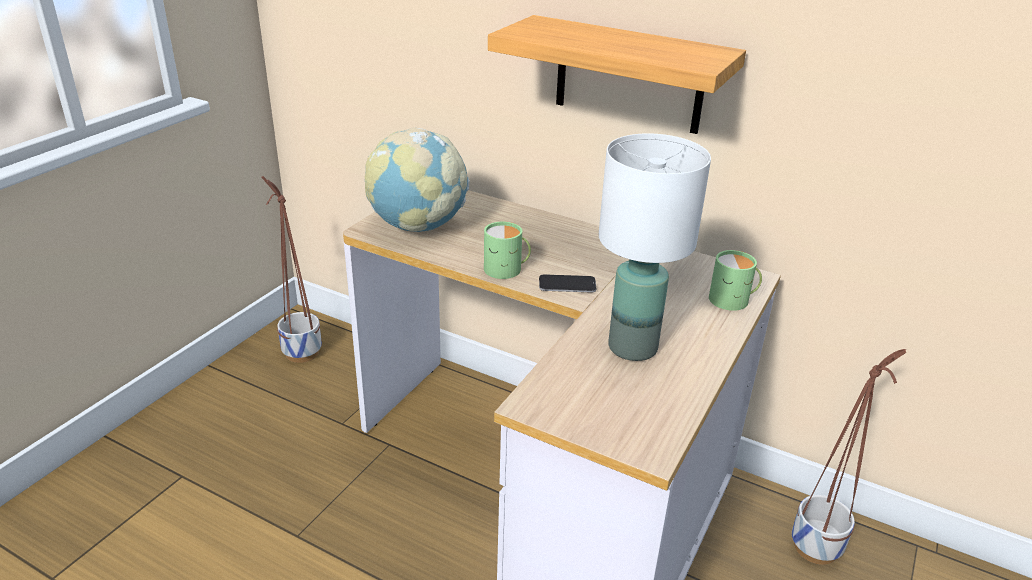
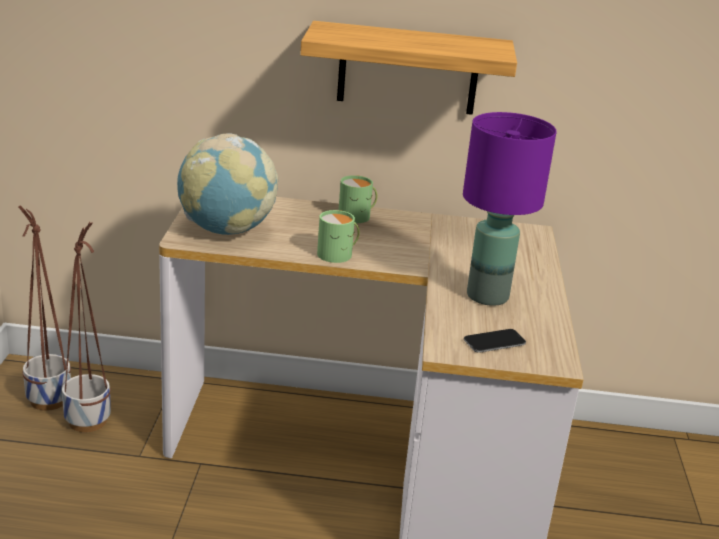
camera: 25 degrees left, 5 degrees down
phone [539,274,596,292] -> phone moved to [464,329,526,353]
white table lamp [599,133,711,361] -> purple table lamp [463,112,557,306]
green mug [709,250,762,311] -> green mug moved to [339,175,377,223]
planter [792,349,906,565] -> planter moved to [62,222,111,432]

